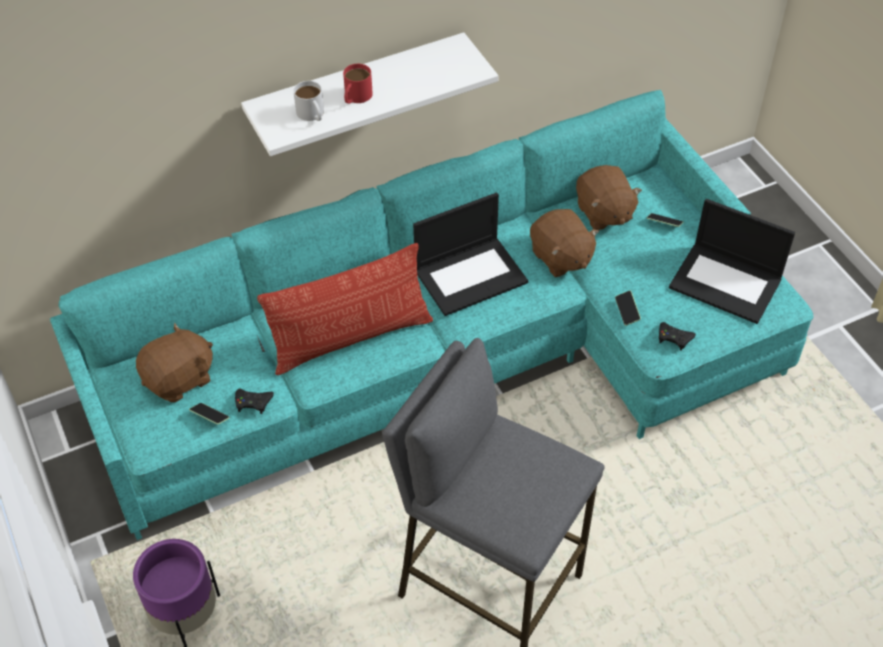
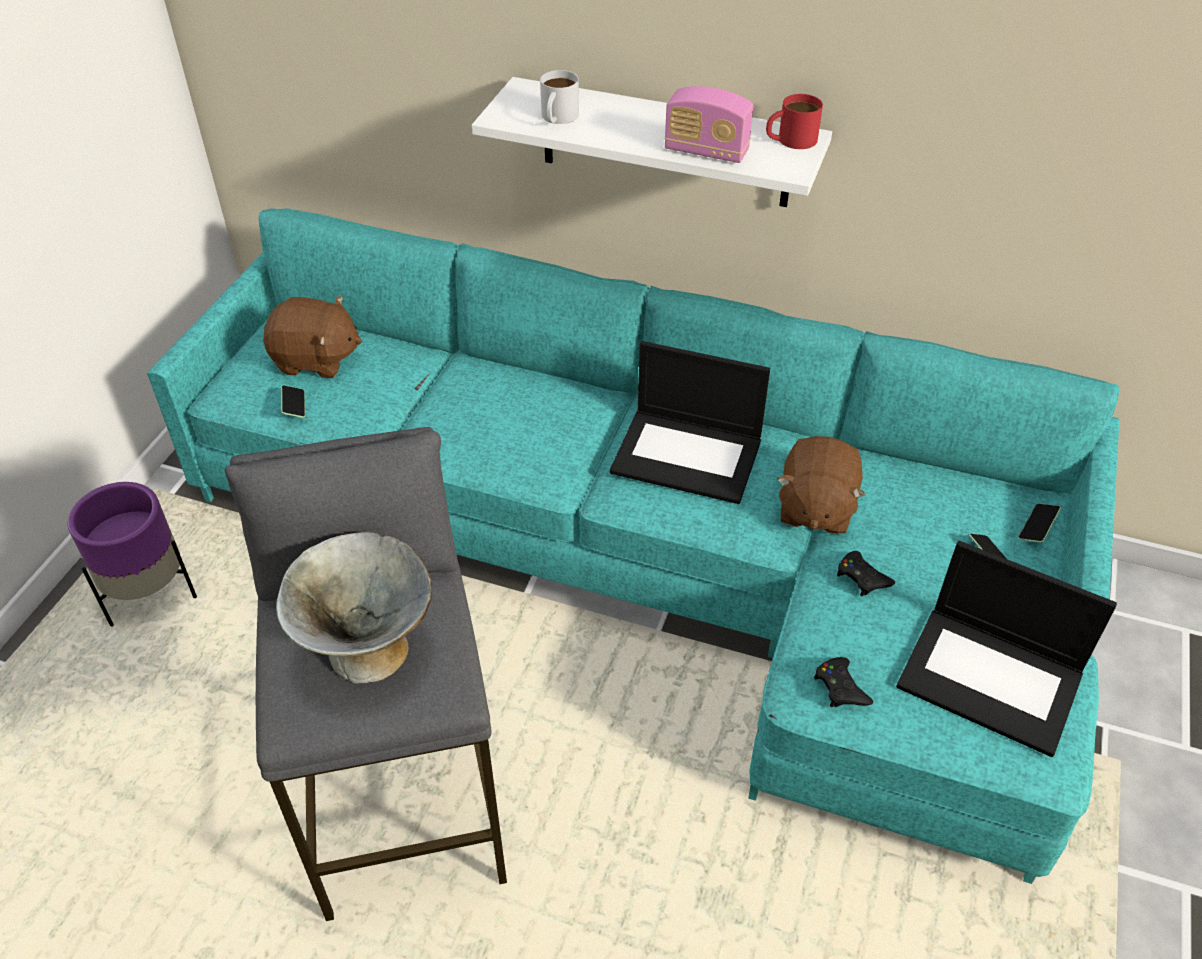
camera: 45 degrees right, 5 degrees down
black game controller [235,389,274,414] -> black game controller moved to [837,551,895,596]
pillow [257,243,433,375] -> none
red mug [343,64,373,104] -> red mug moved to [766,94,823,149]
brown plush toy [576,165,642,230] -> none
phone [615,290,641,326] -> phone moved to [1018,503,1061,543]
laptop [669,199,795,324] -> laptop turned 45 degrees counterclockwise [896,541,1117,757]
none -> grey bowl [276,532,432,683]
none -> radio [664,86,753,163]

